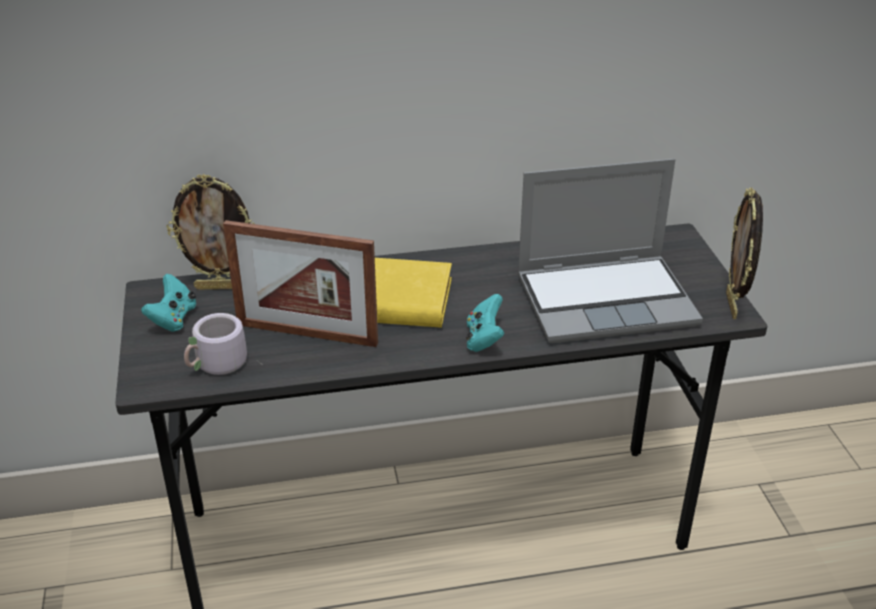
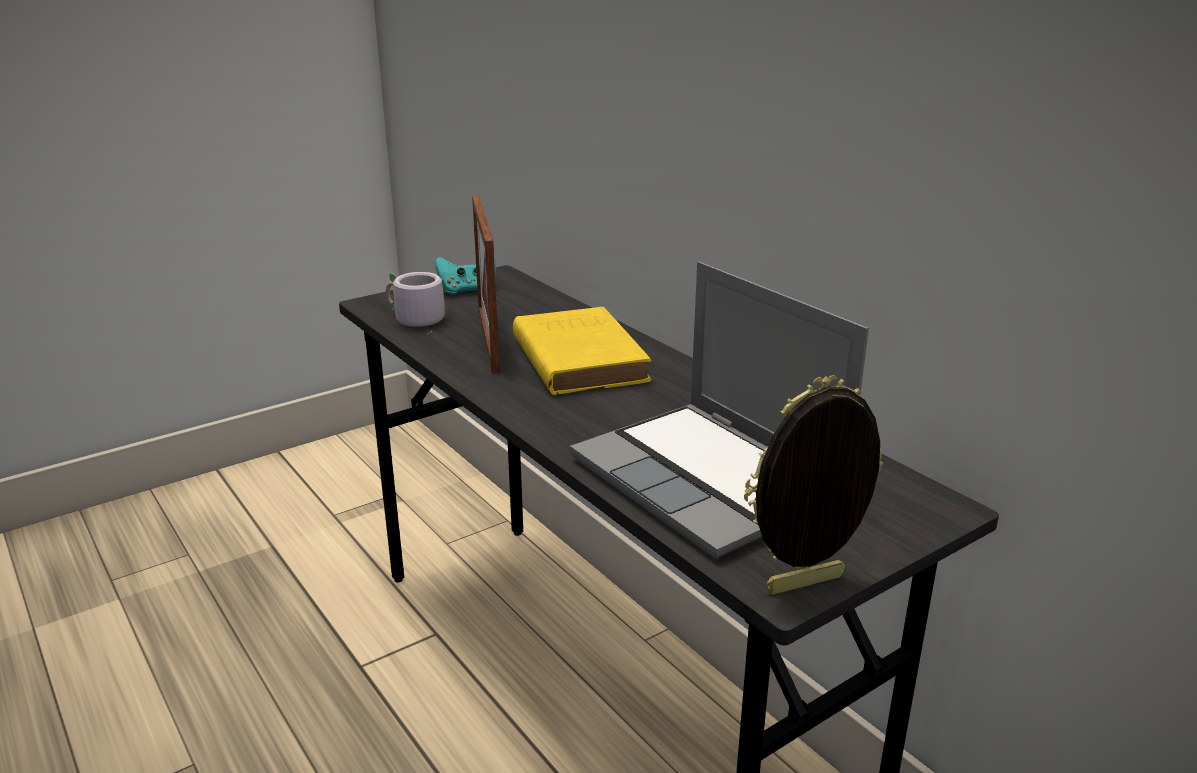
camera: 65 degrees right, 10 degrees down
picture frame [166,174,255,290] -> none
turquoise game controller [466,294,504,352] -> none

